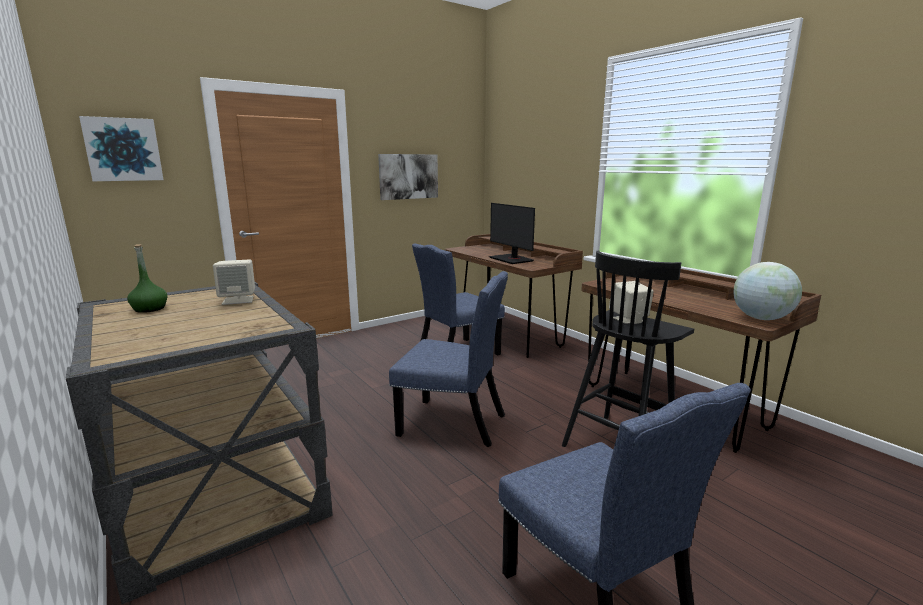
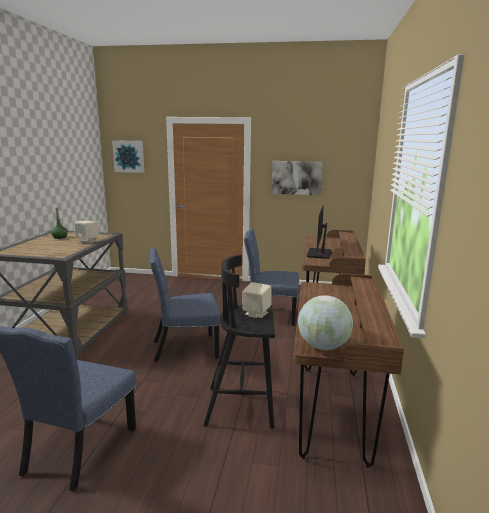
camera: 45 degrees right, 0 degrees up
blue chair [389,271,508,447] -> blue chair turned 105 degrees clockwise [149,247,221,362]

